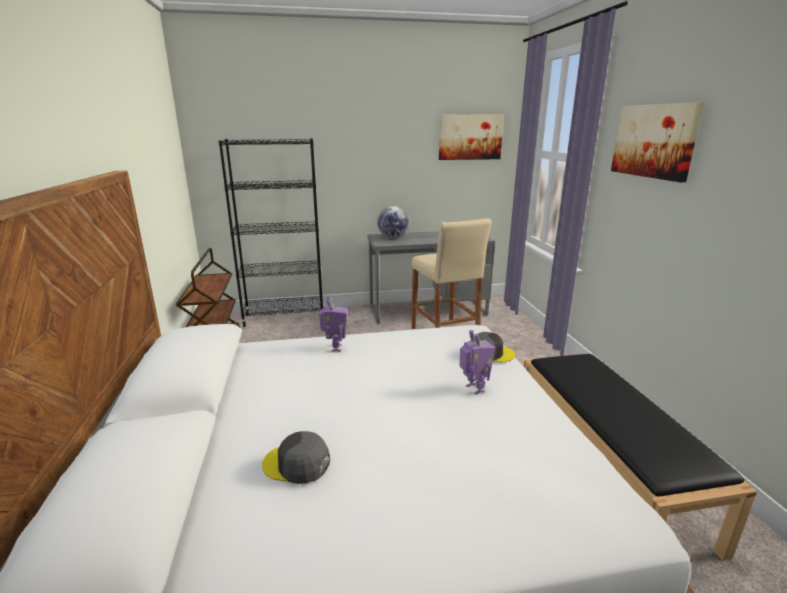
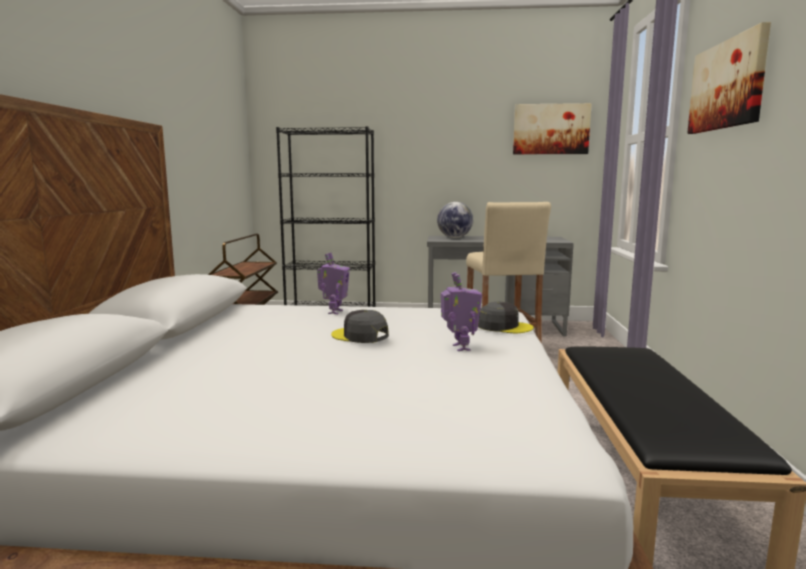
camera: 15 degrees right, 10 degrees down
grey cap [262,431,330,484] -> grey cap moved to [331,310,389,343]

